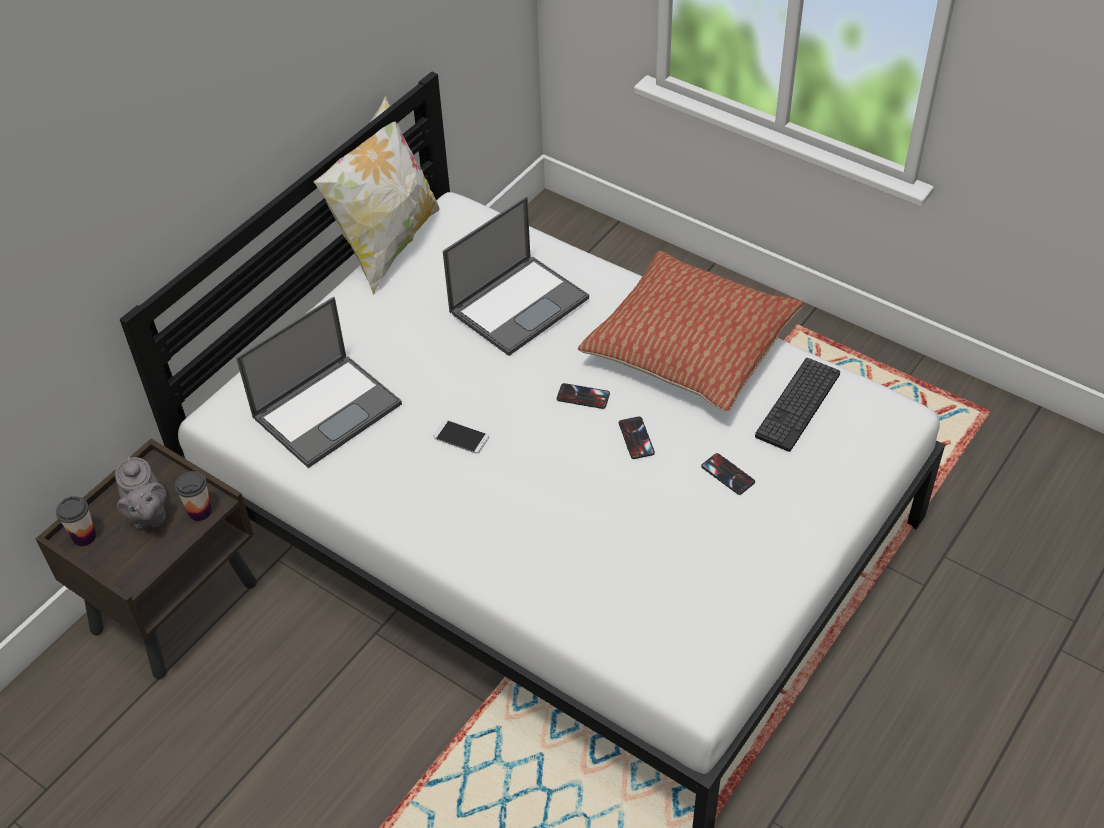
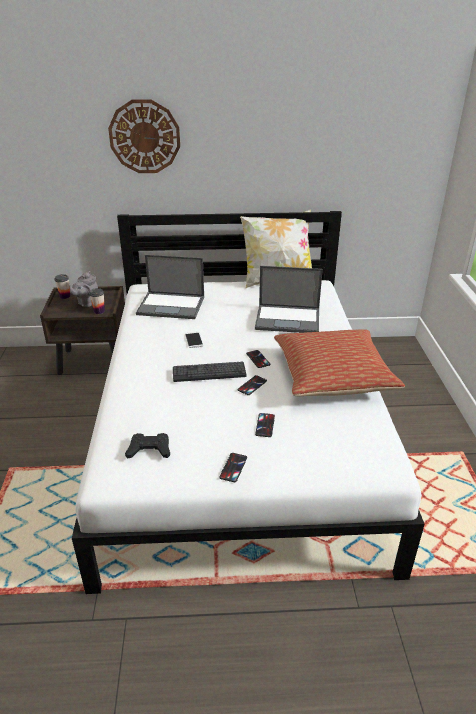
camera: 50 degrees right, 15 degrees down
keyboard [755,358,840,452] -> keyboard moved to [173,362,246,382]
none -> wall clock [108,99,180,173]
none -> black game controller [125,433,170,459]
none -> phone [219,453,247,482]

